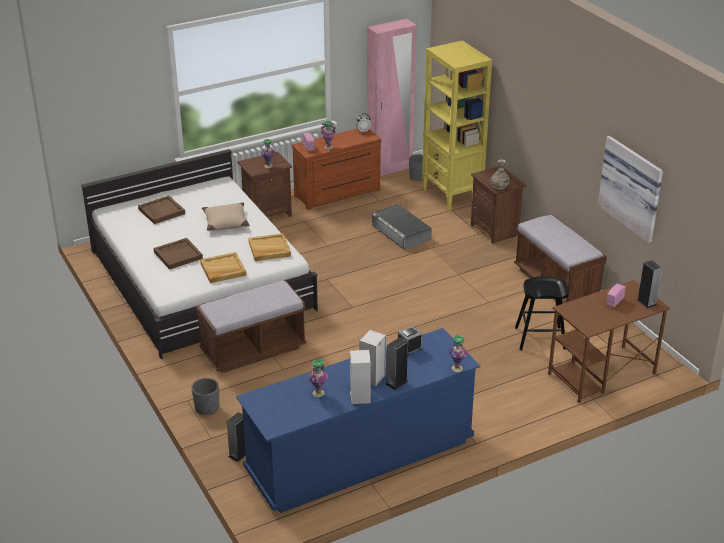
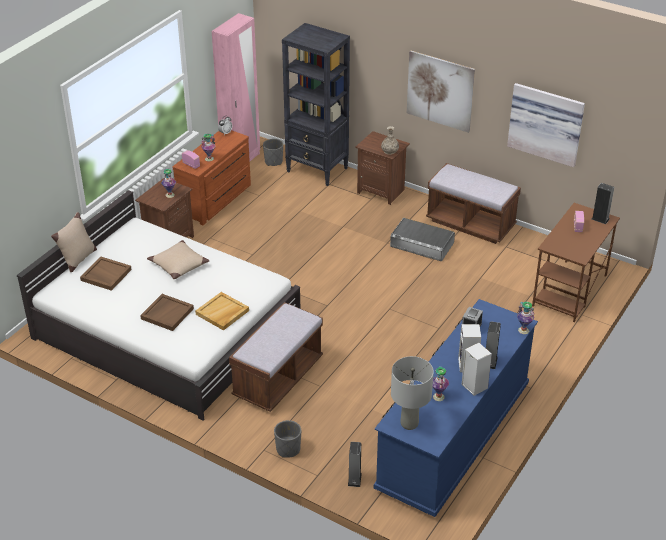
camera: 30 degrees left, 5 degrees up
beige tray [248,233,291,261] -> none
grey storage box [372,204,432,250] -> grey storage box moved to [390,218,455,261]
yellow bookcase [422,40,492,211] -> black bookcase [282,23,350,186]
black stool [515,276,569,350] -> none
none -> beige pillow [51,212,97,272]
none -> grey table lamp [391,356,434,430]
none -> picture [407,50,475,133]

